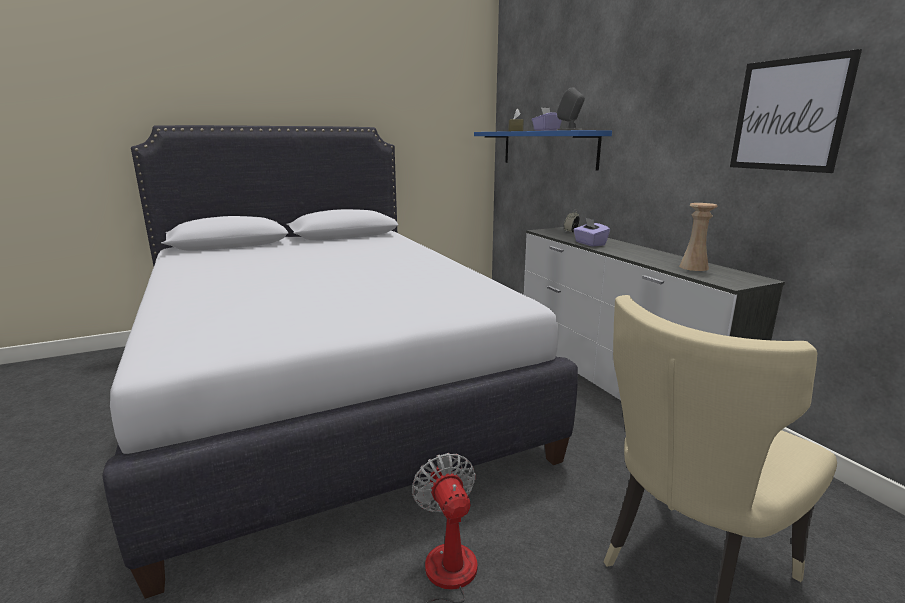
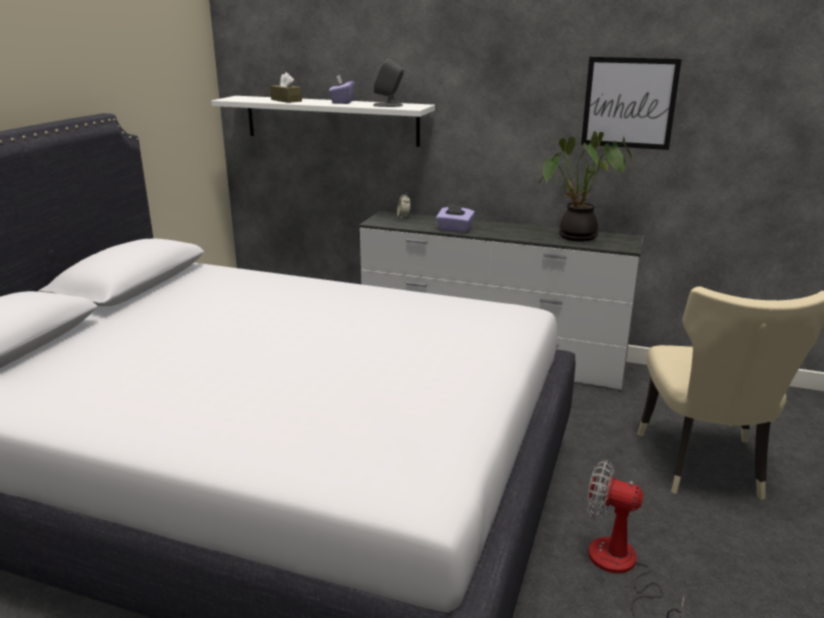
camera: 45 degrees left, 5 degrees up
blue shelf [474,130,612,171] -> white shelf [211,96,435,147]
beige vase [679,203,718,271] -> potted plant [538,131,632,241]

